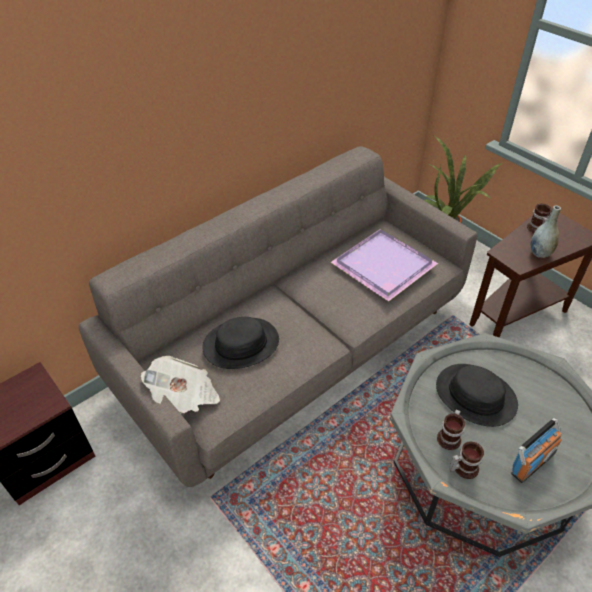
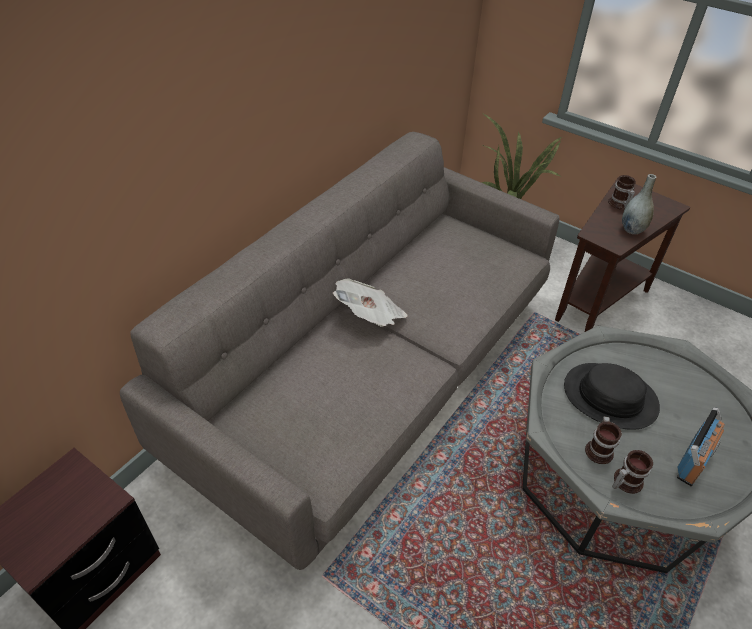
camera: 15 degrees left, 0 degrees up
newspaper [141,356,220,414] -> newspaper moved to [333,278,407,327]
black hat [202,317,279,369] -> none
purple tray [331,229,438,302] -> none

